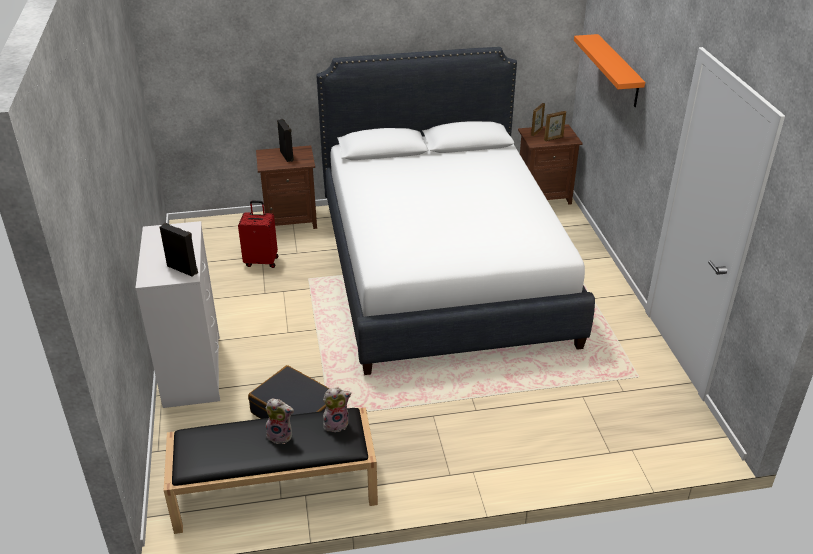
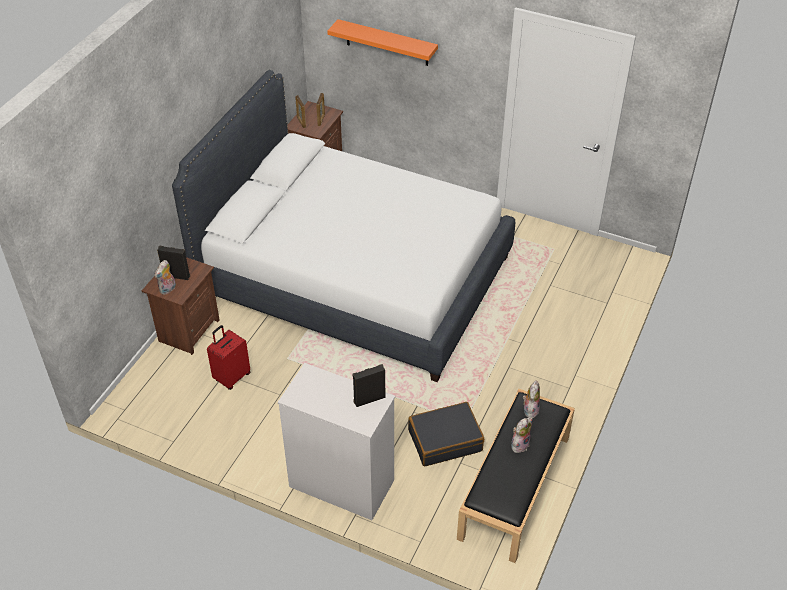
camera: 55 degrees left, 10 degrees up
none -> plush toy [154,260,176,295]

